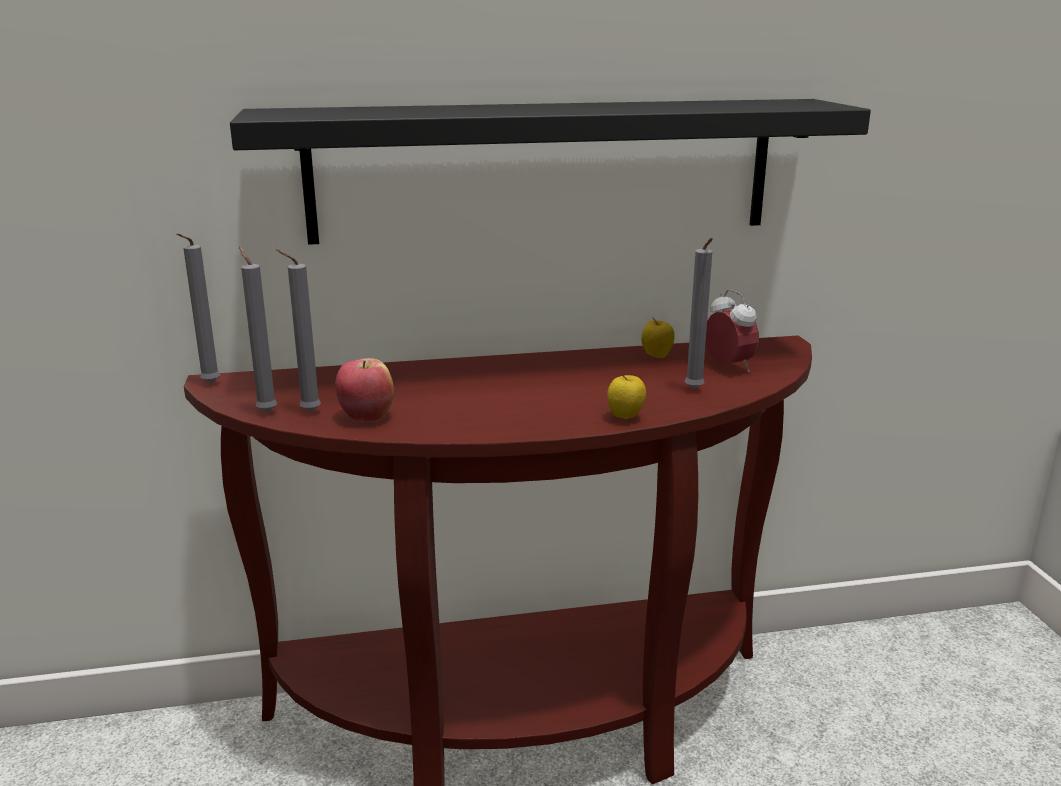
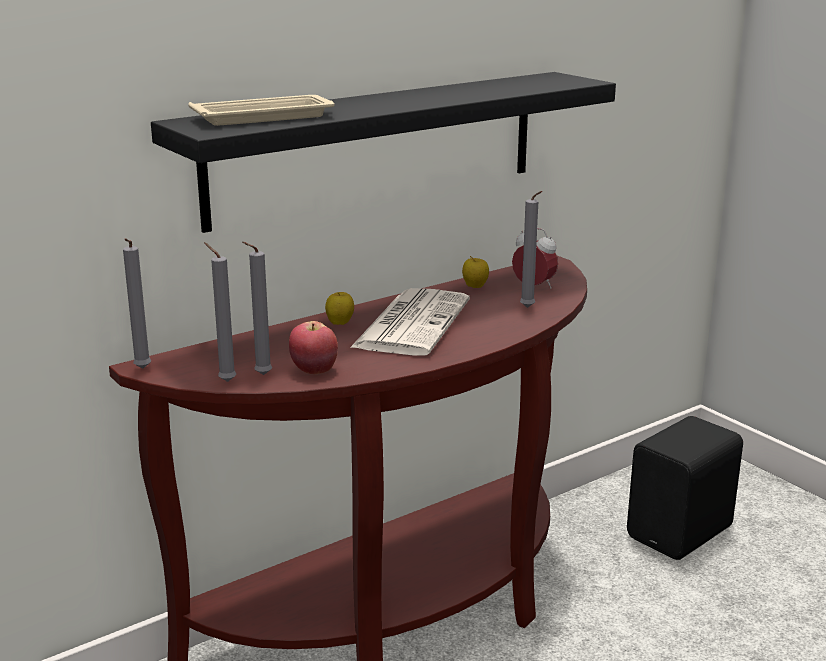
camera: 25 degrees left, 0 degrees up
apple [607,375,646,419] -> apple moved to [325,292,354,325]
none -> beige tray [188,95,335,126]
none -> newspaper [350,288,470,356]
none -> black speaker [627,416,743,560]

